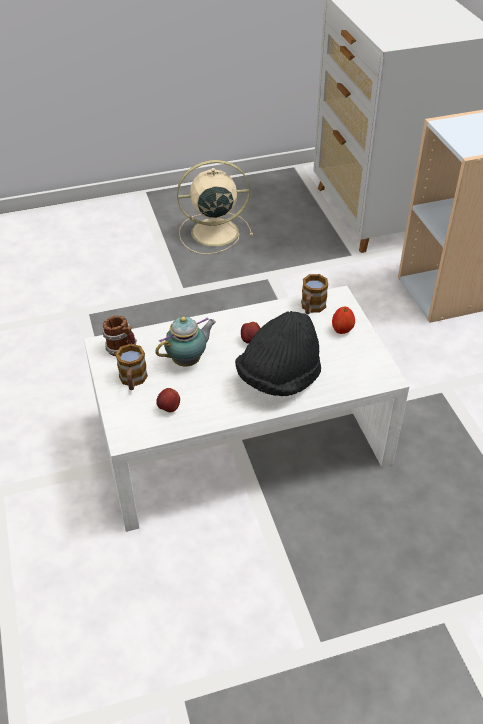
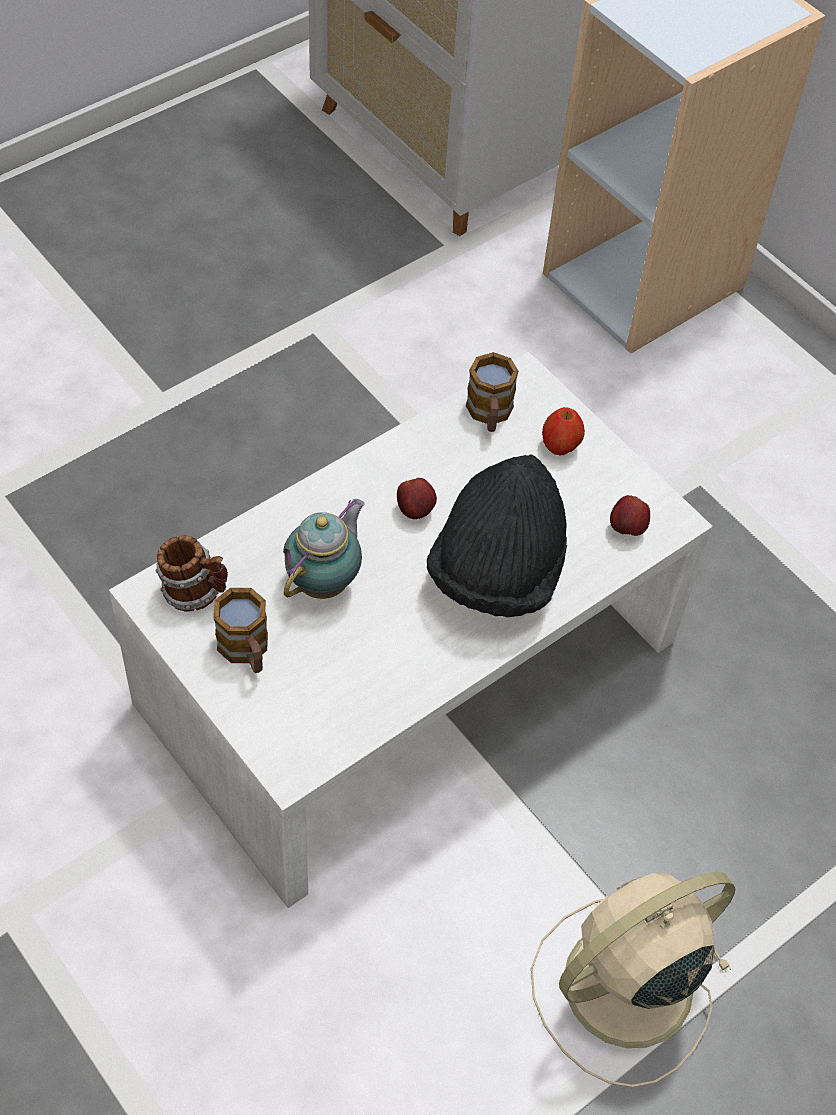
camera: 25 degrees left, 10 degrees up
apple [156,388,180,412] -> apple moved to [610,495,650,536]
beige fan [177,160,253,255] -> beige fan moved to [531,872,736,1087]

